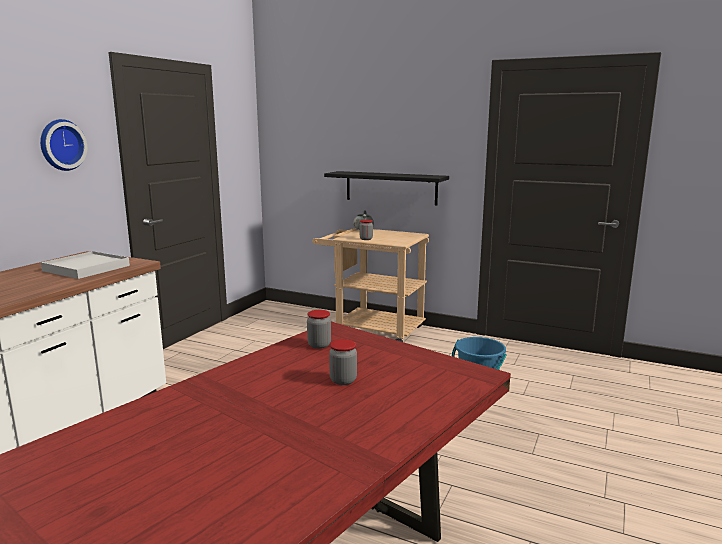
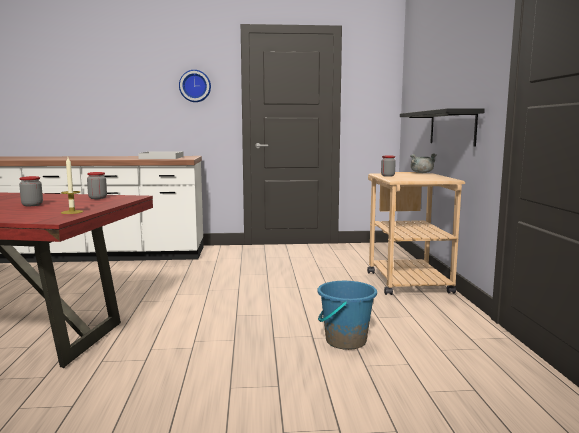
camera: 60 degrees right, 5 degrees down
none -> candle [61,157,84,214]

